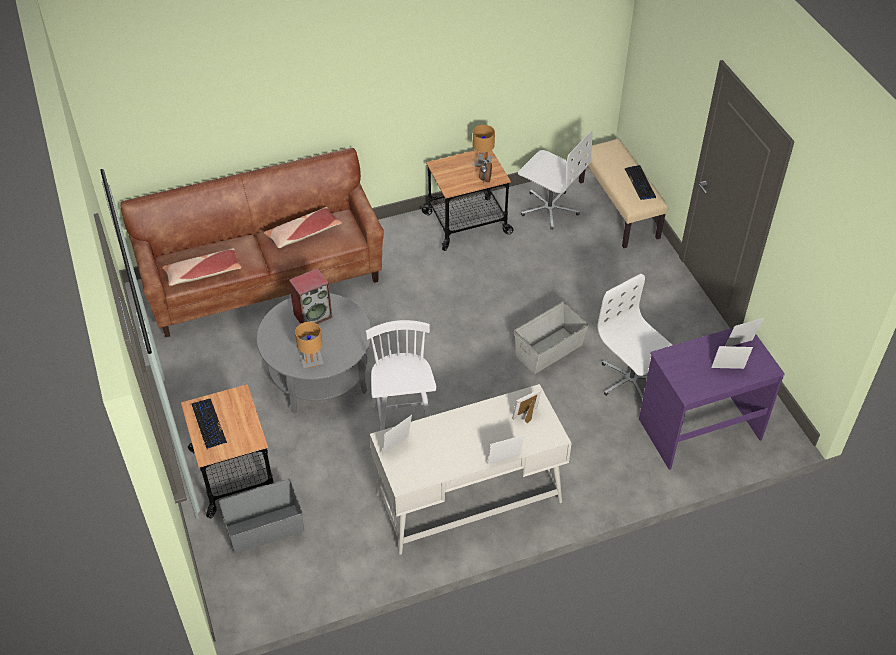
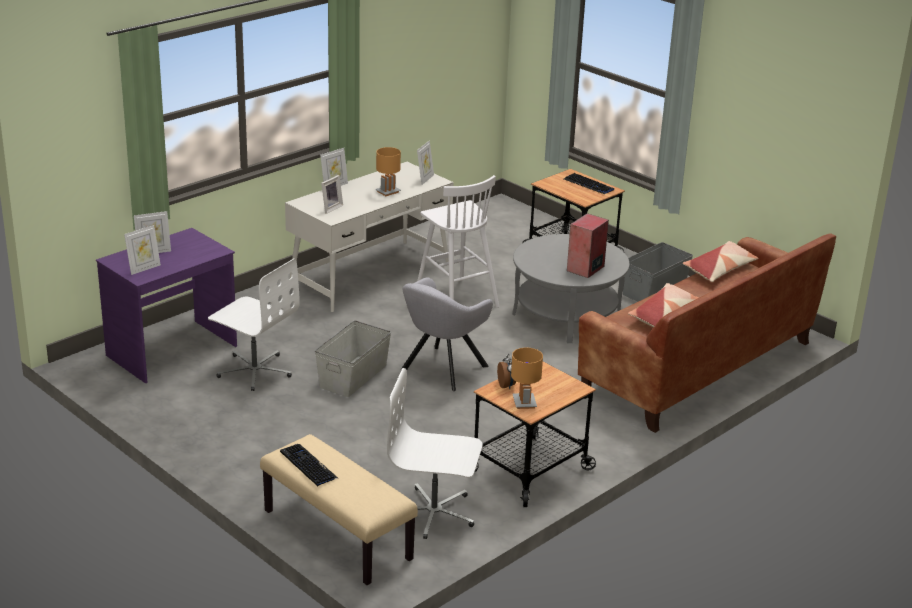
camera: 155 degrees right, 20 degrees down
grey storage box [219,479,304,554] -> grey storage box moved to [623,242,693,302]
brown table lamp [295,322,324,369] -> brown table lamp moved to [375,147,401,196]
none -> grey armchair [401,277,493,391]

